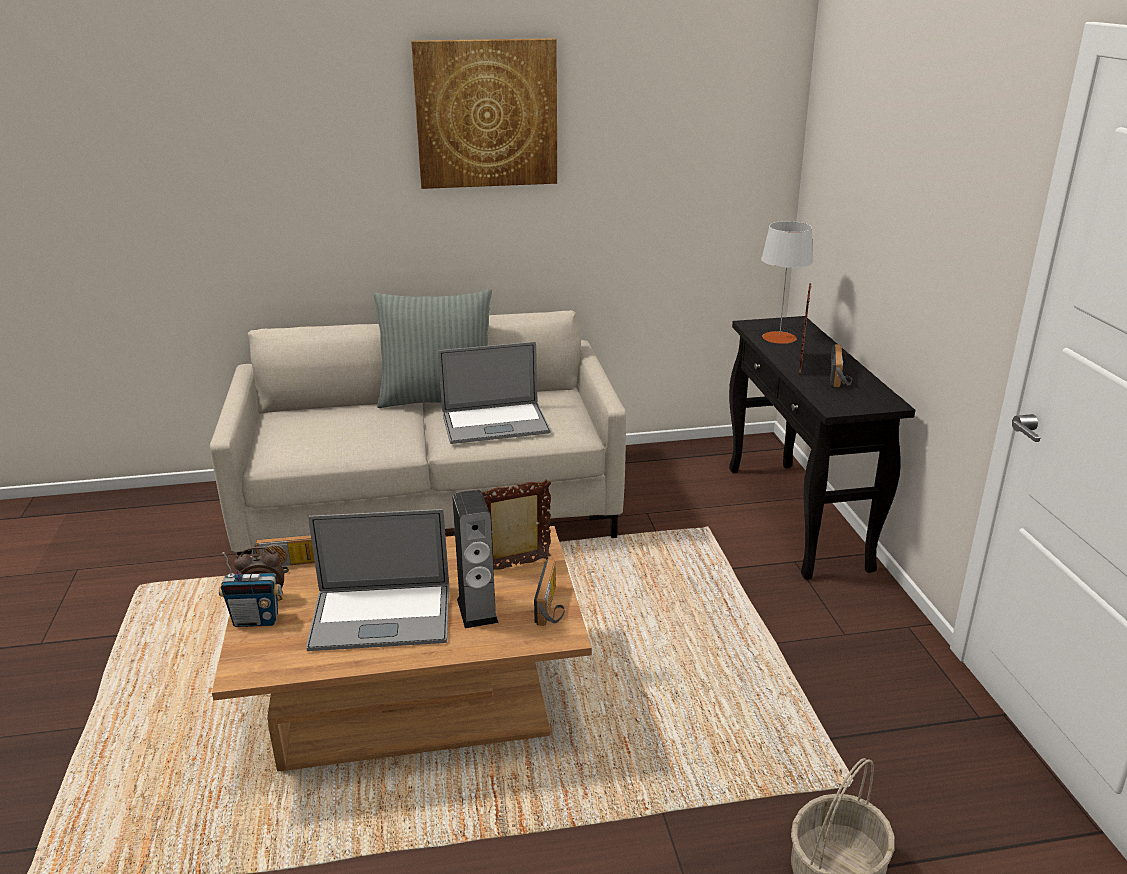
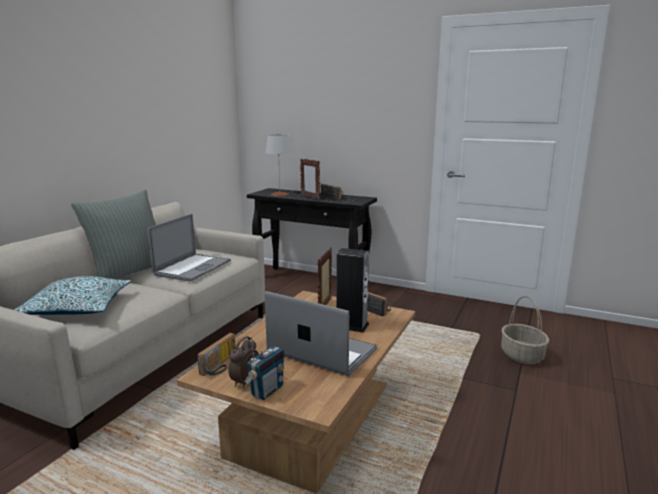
camera: 55 degrees left, 10 degrees down
laptop [306,509,449,651] -> laptop turned 90 degrees counterclockwise [265,291,377,376]
picture [411,38,557,189] -> none
none -> pillow [14,276,132,315]

